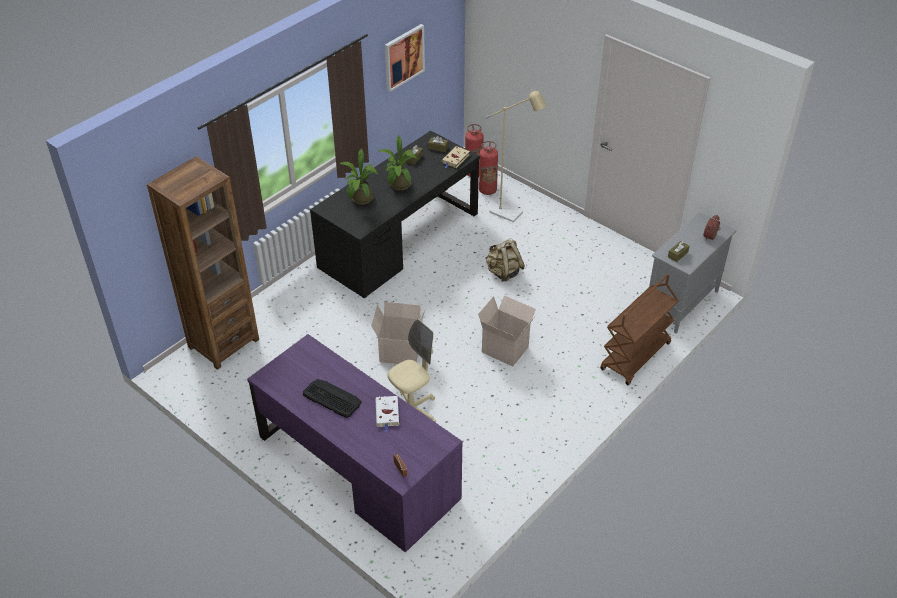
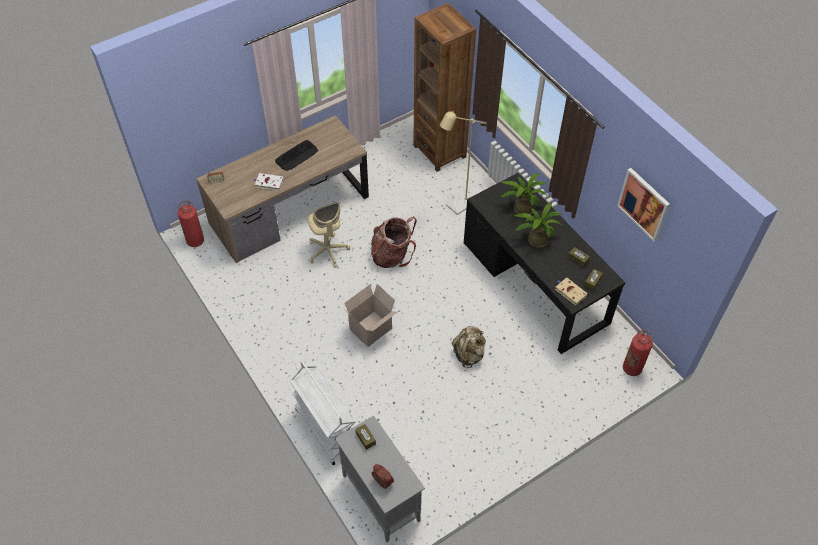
camera: 105 degrees right, 10 degrees up
purple desk [247,334,462,553] -> brown desk [196,115,369,263]
cardboard box [371,302,425,364] -> backpack [371,217,417,268]
fire extinguisher [479,141,498,195] -> fire extinguisher moved to [178,201,204,247]
beige floor lamp [485,90,546,223] -> beige floor lamp moved to [440,110,486,215]
brown cart [600,274,679,385] -> white cart [290,361,356,465]

